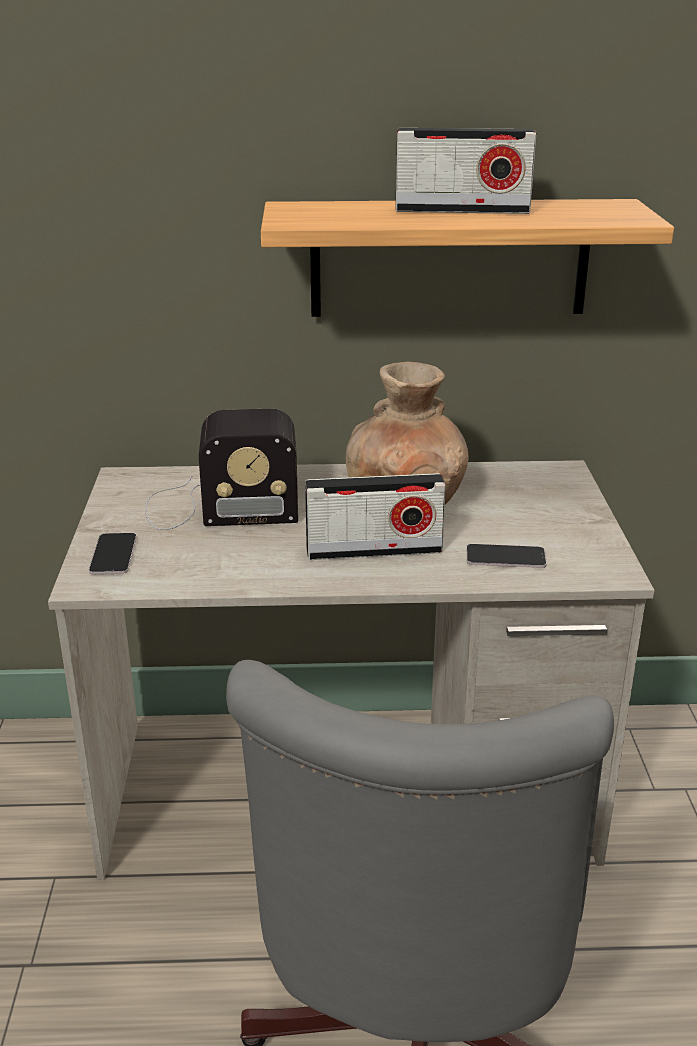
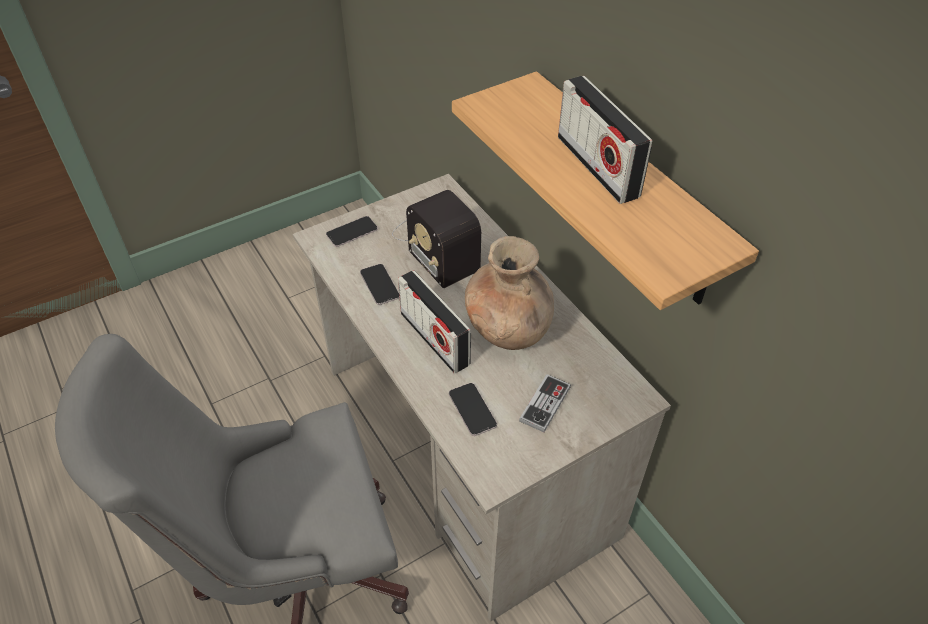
camera: 60 degrees right, 20 degrees up
none -> phone [360,264,400,305]
none -> game controller [519,374,571,432]

